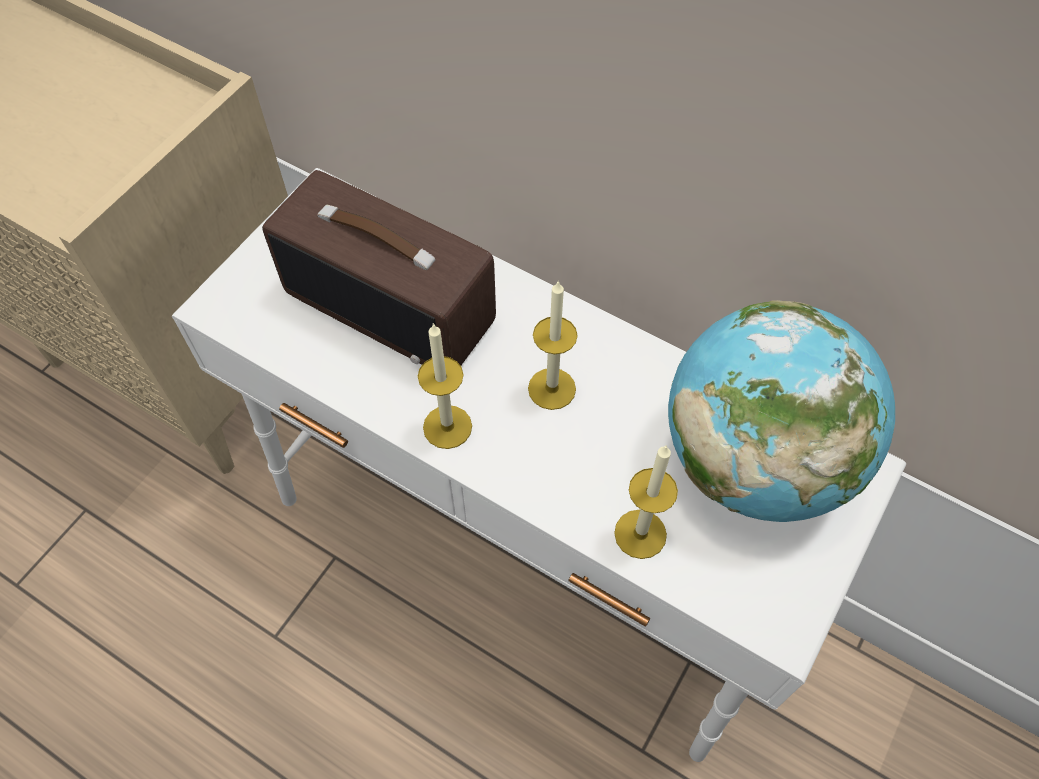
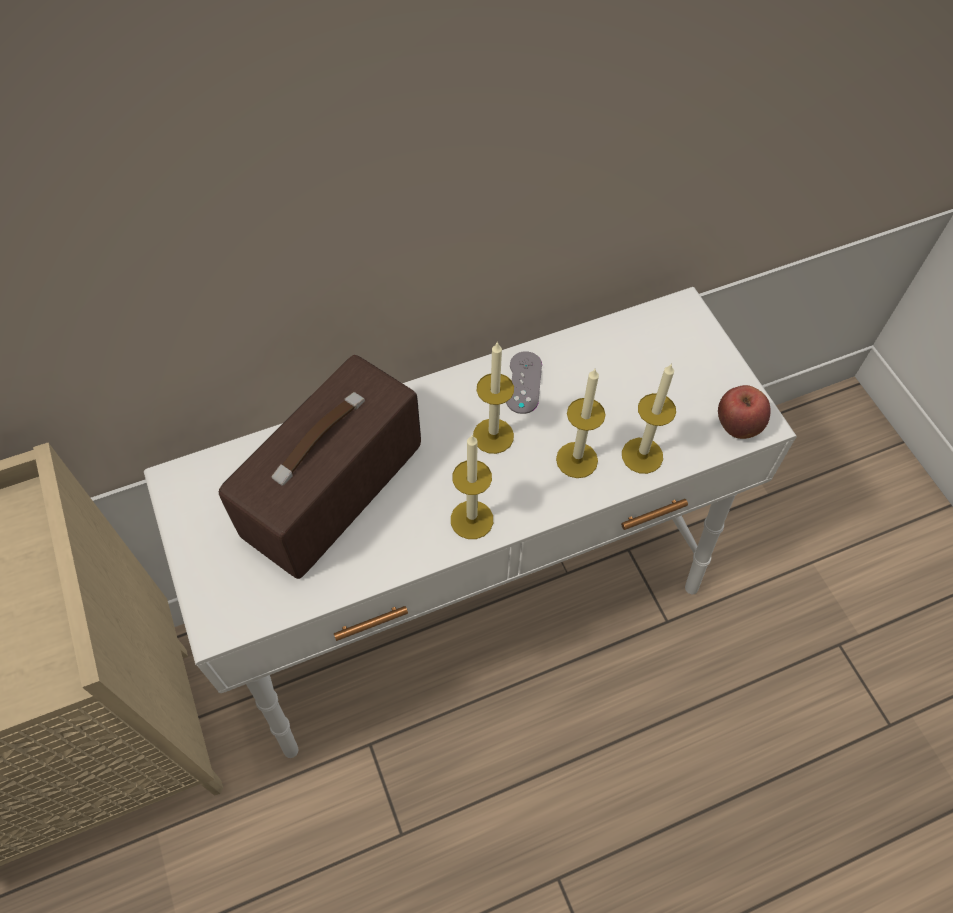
camera: 55 degrees left, 0 degrees up
radio [262,170,496,366] -> radio turned 150 degrees clockwise [219,355,421,579]
globe [668,300,895,522] -> none
none -> grey game controller [506,351,542,414]
none -> candle [556,369,606,478]
none -> apple [718,385,771,439]

